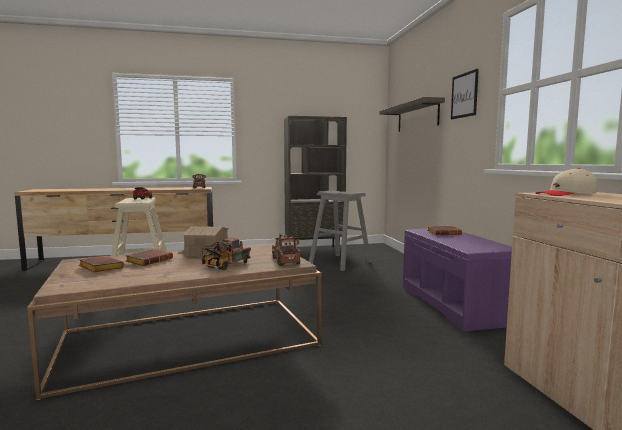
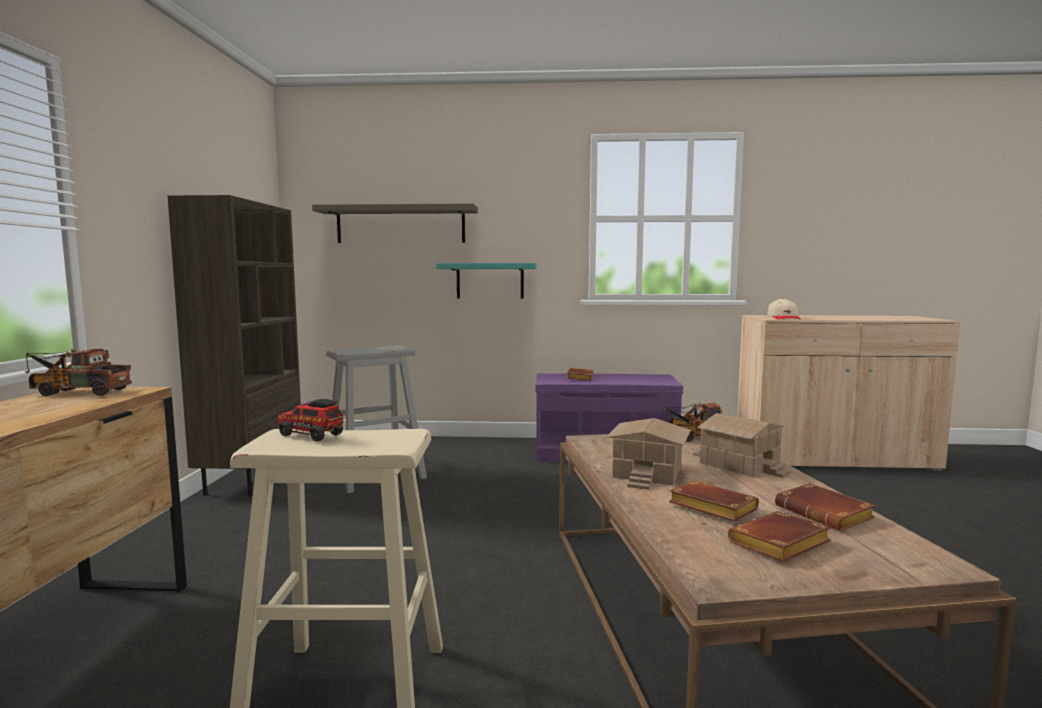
camera: 75 degrees left, 0 degrees up
toy truck [202,238,251,270] -> toy house [693,413,792,478]
picture [451,69,479,119] -> none
none -> turquoise shelf [436,263,537,299]
none -> brown book [775,483,875,531]

